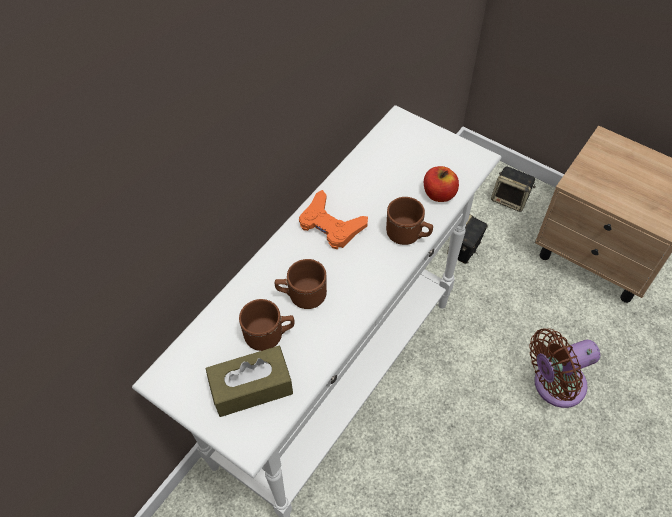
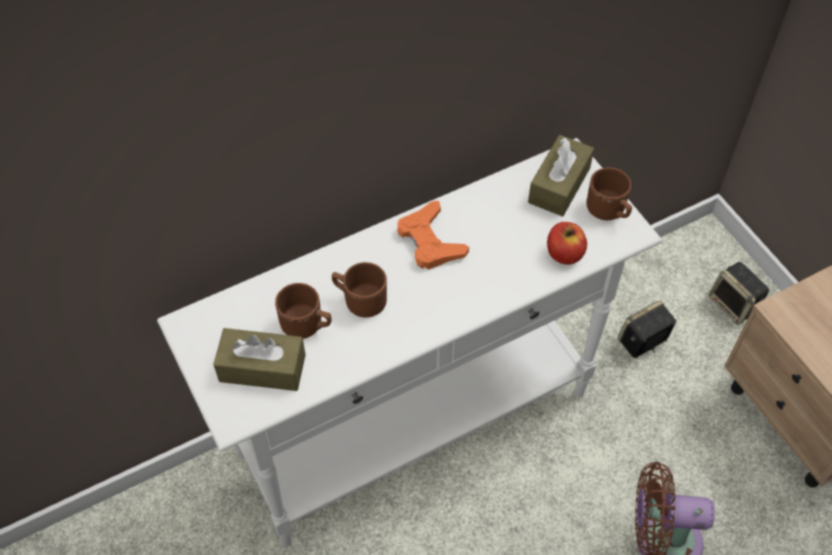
camera: 25 degrees right, 0 degrees up
brown mug [386,197,433,245] -> brown mug moved to [587,167,632,220]
none -> brown tissue box [528,135,594,217]

